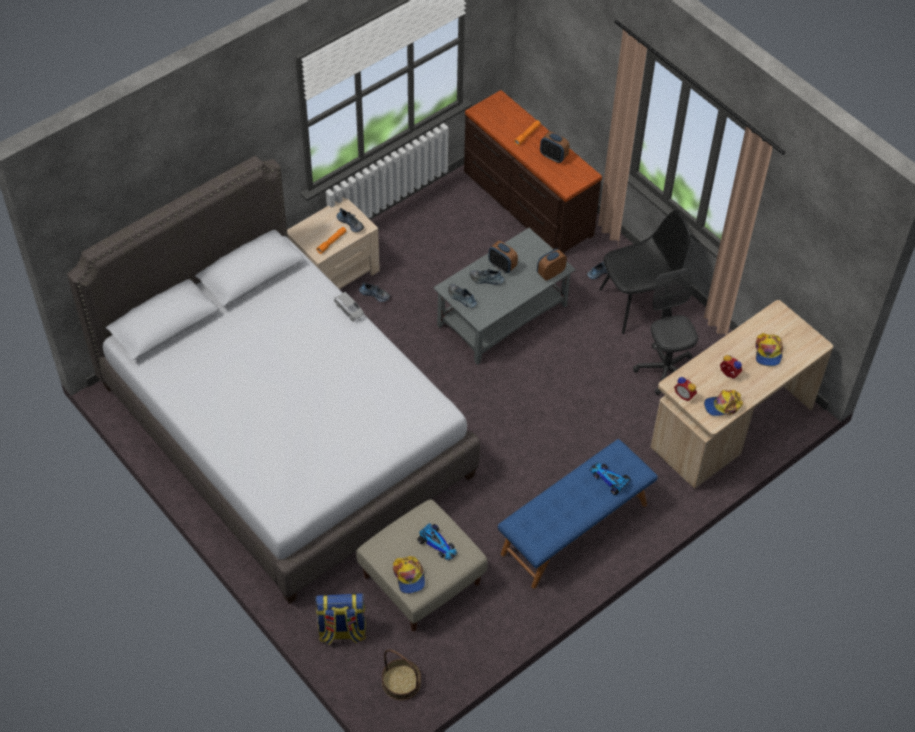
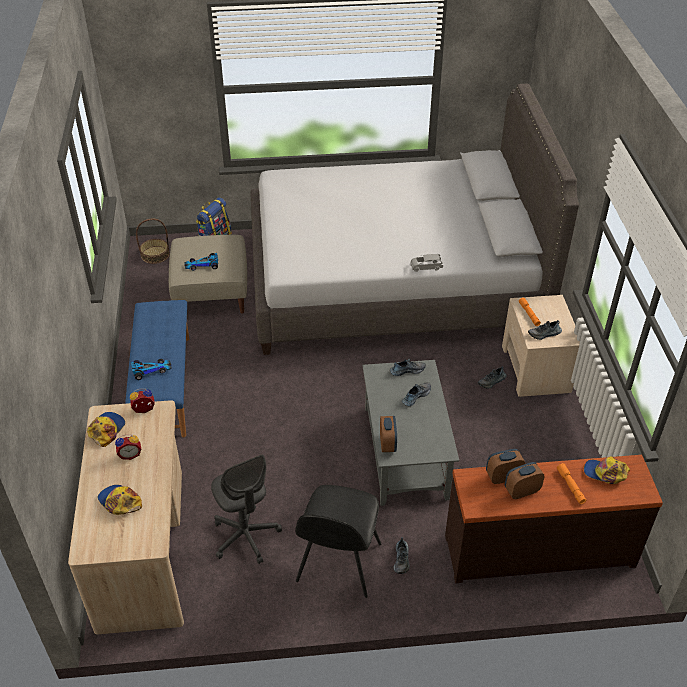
camera: 125 degrees right, 10 degrees down
cap [393,556,425,594] -> cap moved to [584,456,630,484]
alarm clock [488,241,518,273] -> alarm clock moved to [486,449,525,484]
grey office chair [633,269,698,395] -> grey office chair turned 45 degrees clockwise [211,455,282,564]

